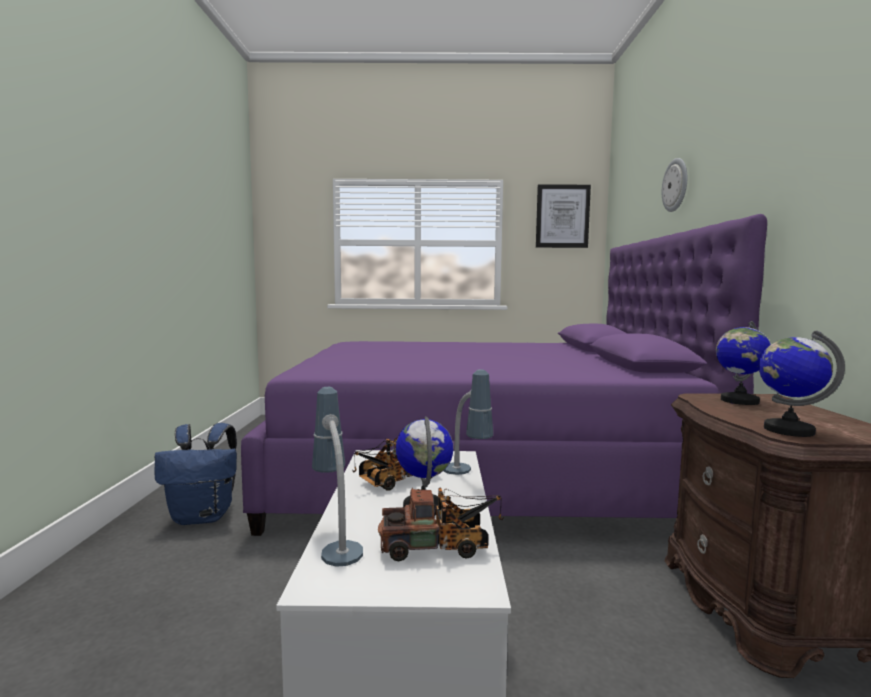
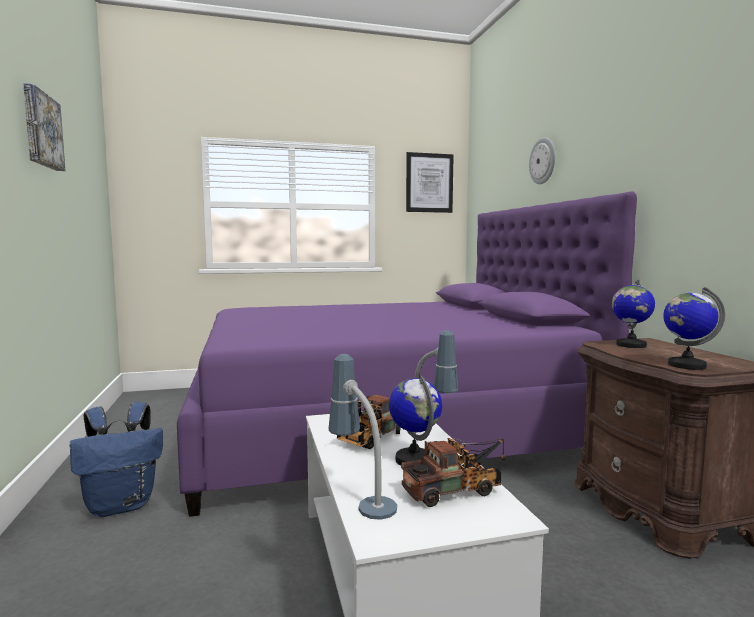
camera: 15 degrees left, 0 degrees up
none -> picture [23,83,65,171]

